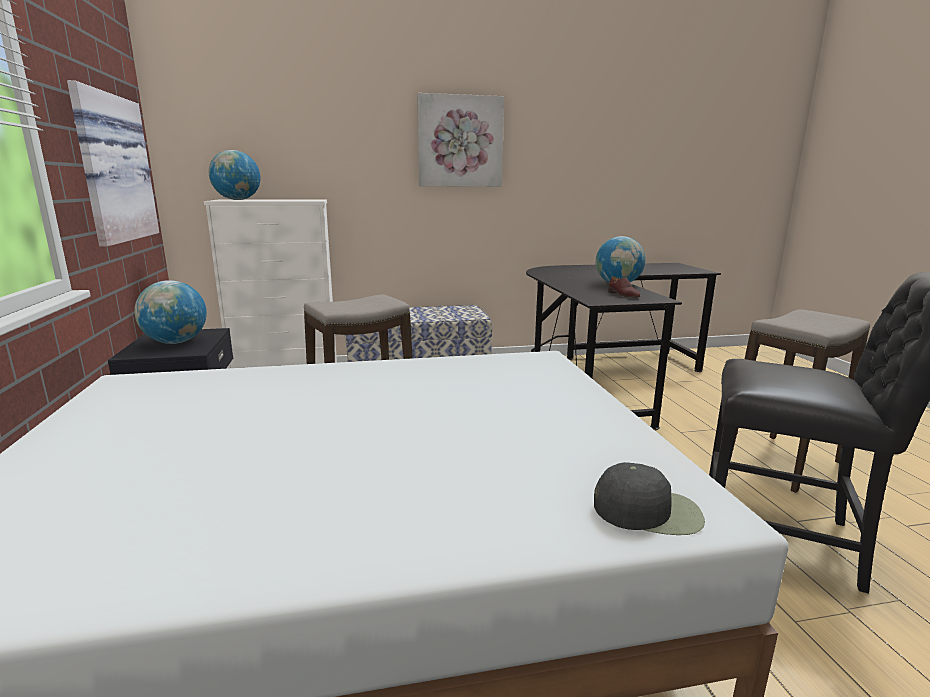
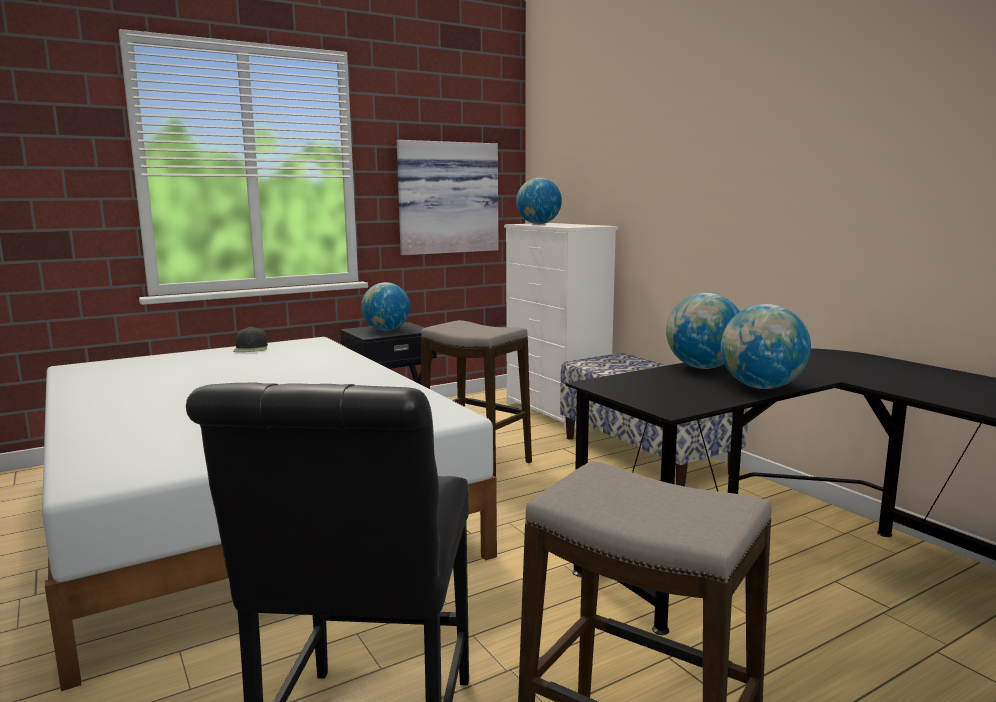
camera: 70 degrees right, 5 degrees down
picture [417,93,504,187] -> none
black cap [594,462,705,535] -> black cap moved to [233,327,268,352]
brown shoe [608,276,640,298] -> none
none -> globe [666,293,740,369]

